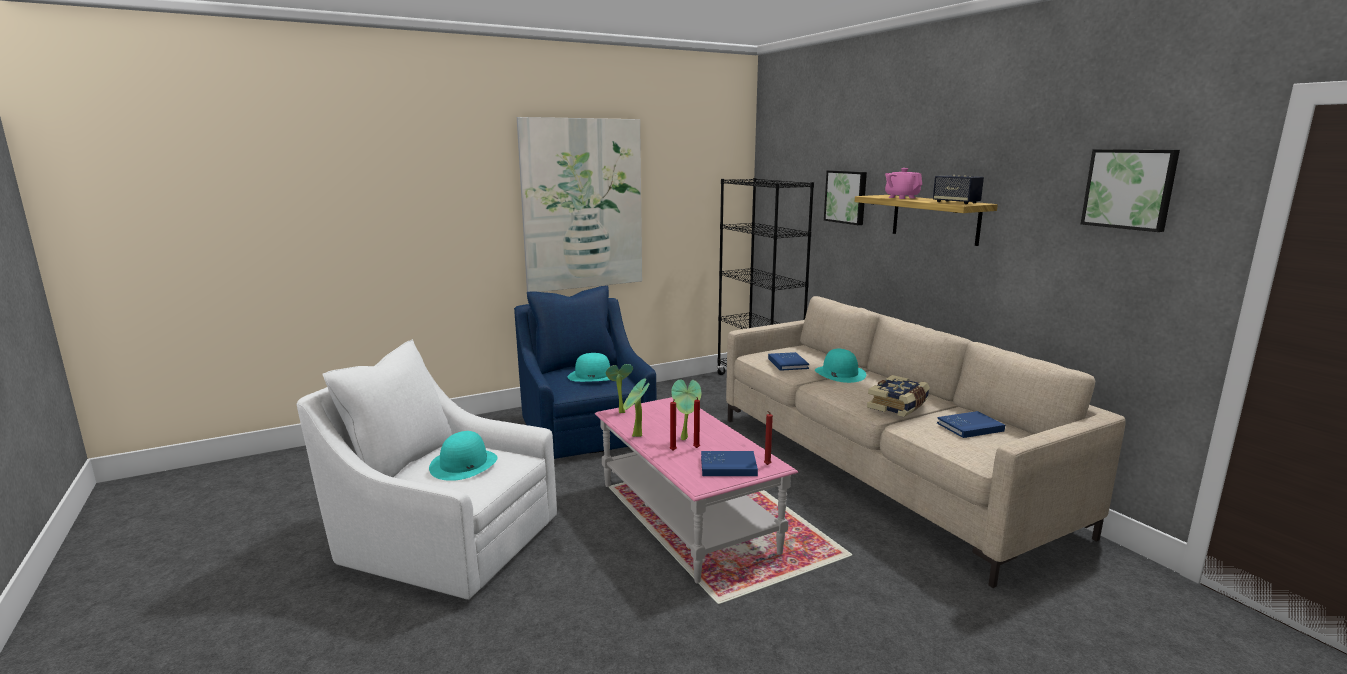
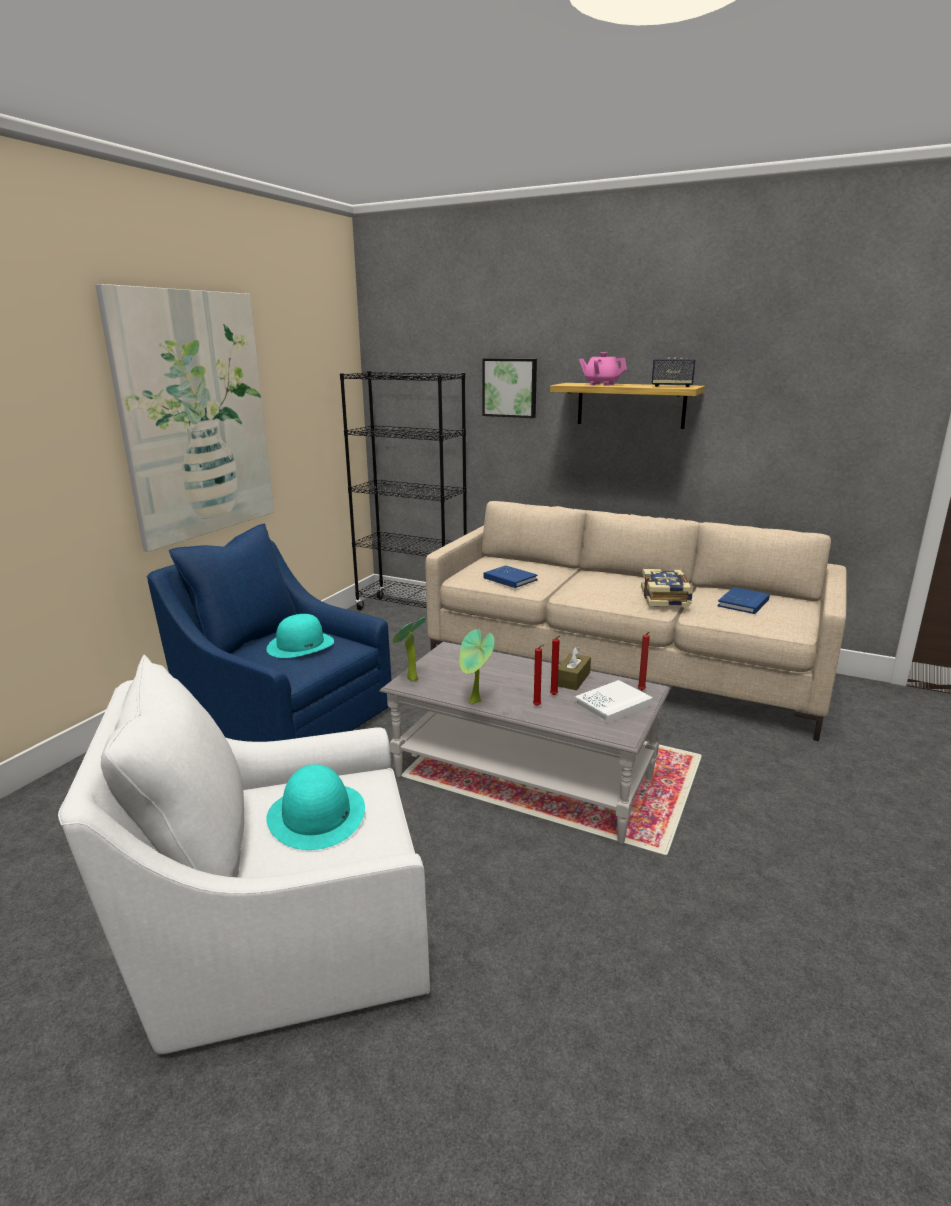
camera: 35 degrees left, 5 degrees up
pink coffee table [595,397,798,584] -> grey coffee table [379,642,671,844]
potted plant [671,379,701,440] -> none
blue book [701,451,758,476] -> white book [574,680,653,723]
turquoise hat [815,349,866,383] -> none
picture [1081,149,1180,232] -> none
none -> brown tissue box [558,646,591,690]

